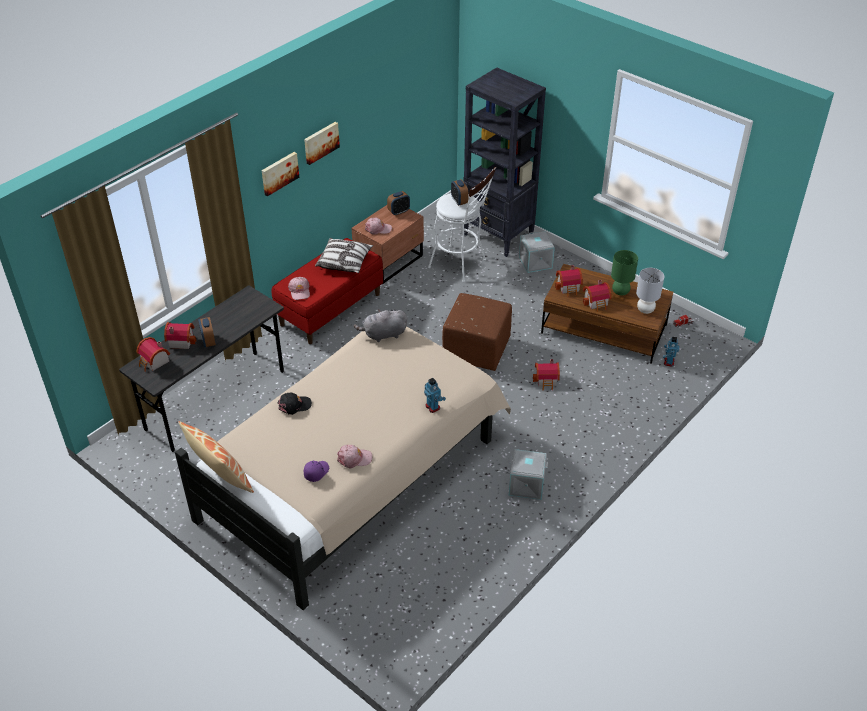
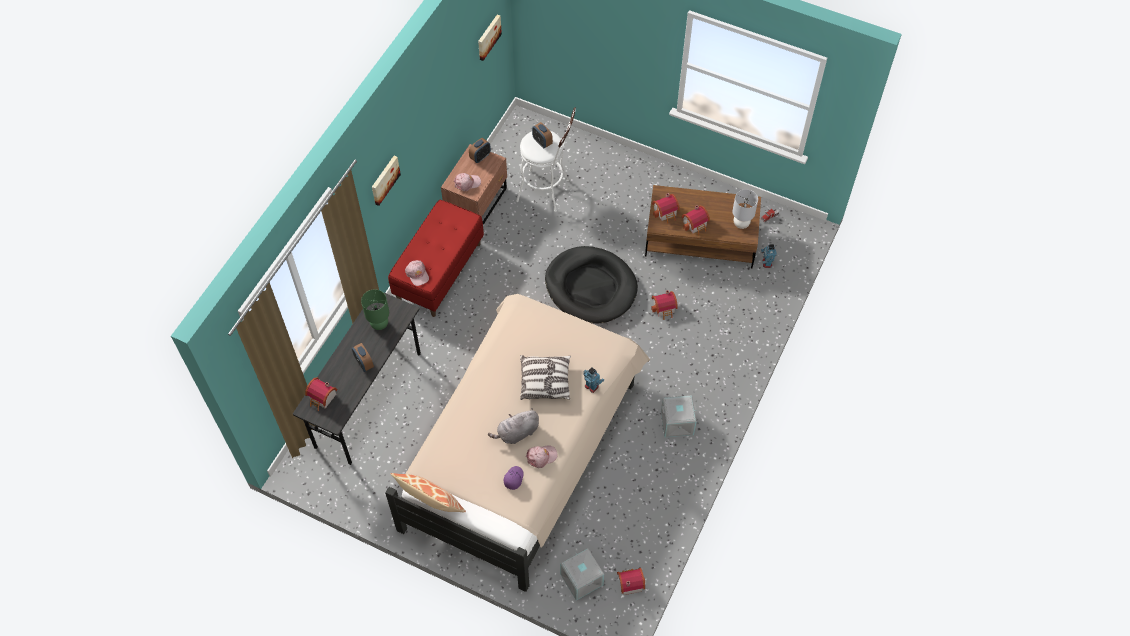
camera: 15 degrees left, 15 degrees up
toy house [164,322,196,349] -> toy house moved to [617,568,645,595]
black cap [277,392,312,415] -> none
picture [304,122,340,165] -> picture moved to [478,14,502,61]
pillow [315,238,373,273] -> pillow moved to [520,355,571,400]
grey plush toy [354,309,407,342] -> grey plush toy moved to [488,408,539,444]
brown ottoman [442,293,512,371] -> black dog bed [545,246,638,323]
black bookcase [464,67,546,257] -> none
grey storage box [519,232,555,273] -> grey storage box moved to [560,548,604,600]
green table lamp [611,250,638,296] -> green table lamp moved to [361,289,389,330]

